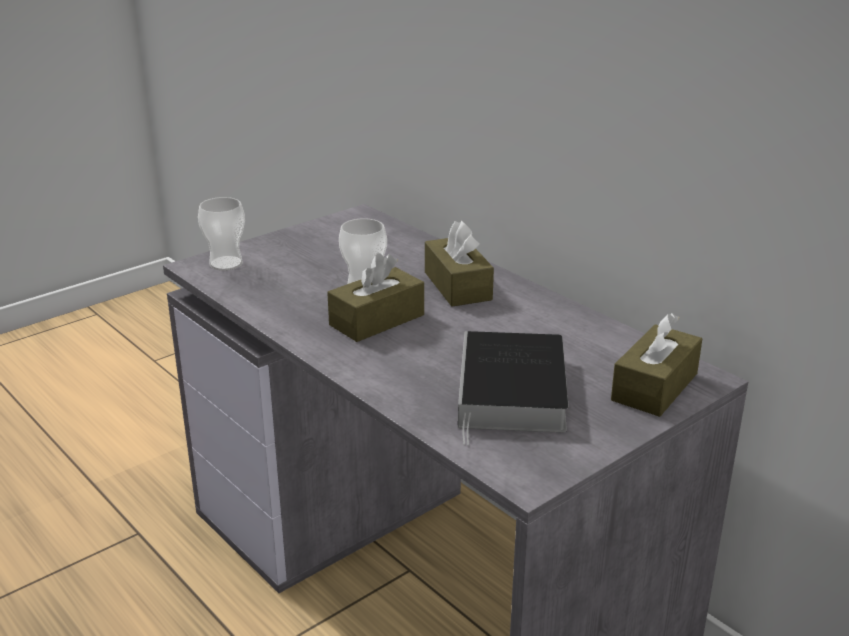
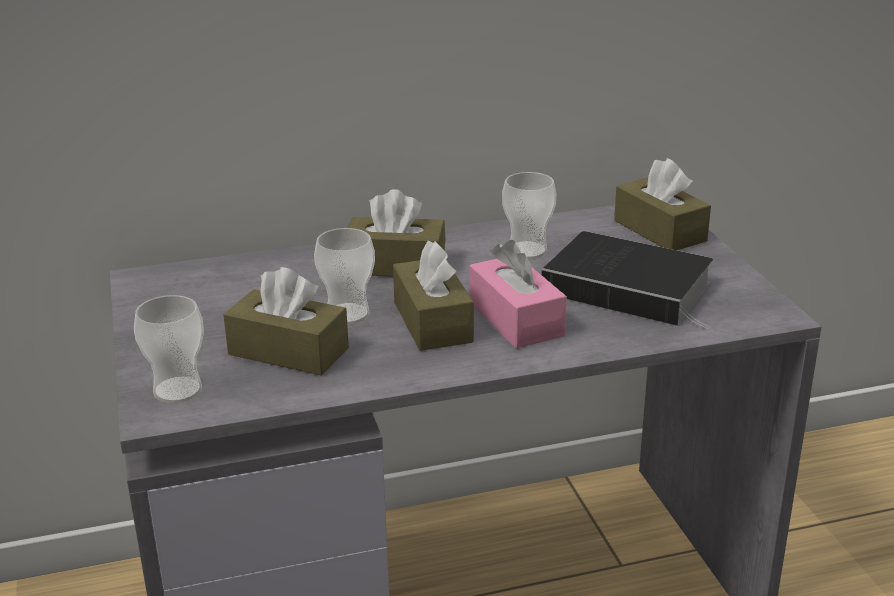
camera: 65 degrees left, 0 degrees up
none -> brown tissue box [223,267,349,376]
none -> pink tissue box [470,240,567,348]
none -> cup [502,172,556,259]

